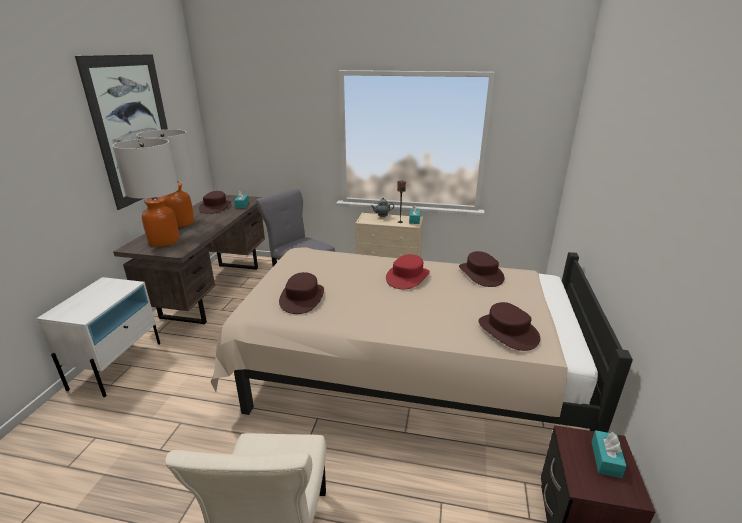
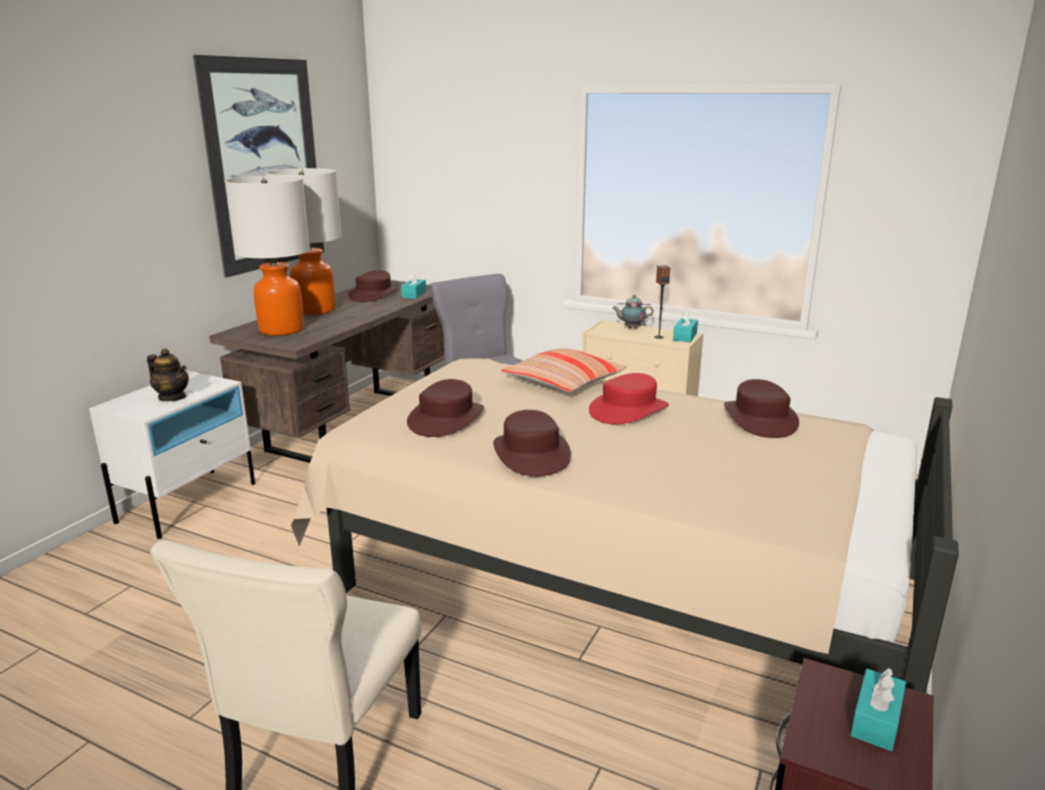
camera: 15 degrees right, 5 degrees down
brown hat [478,302,540,351] -> brown hat moved to [493,410,571,476]
none -> teapot [147,348,189,401]
none -> pillow [501,349,627,392]

